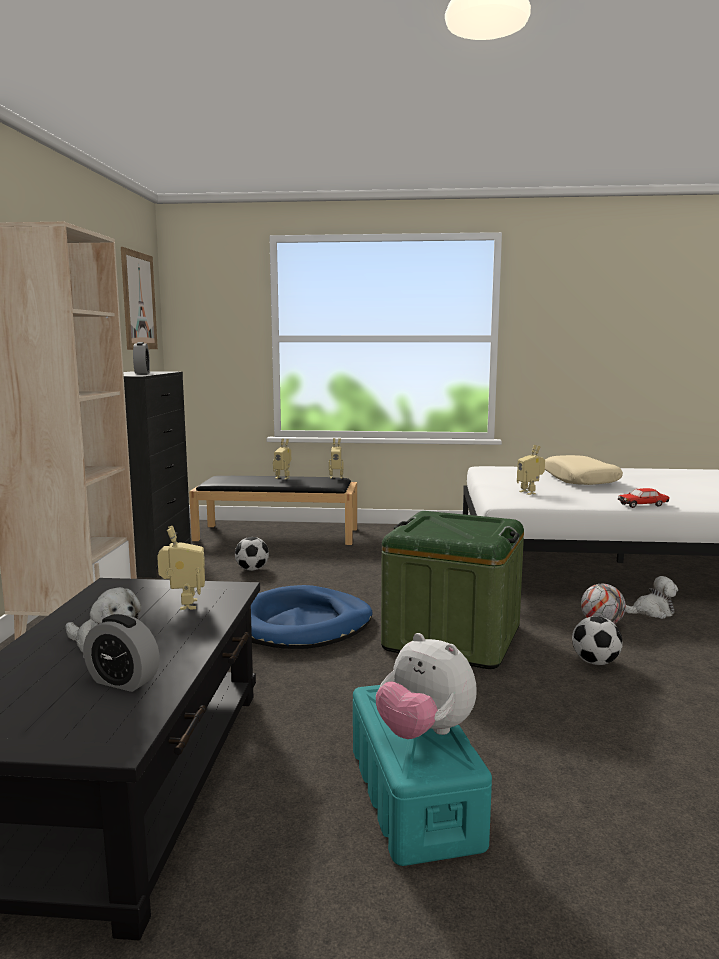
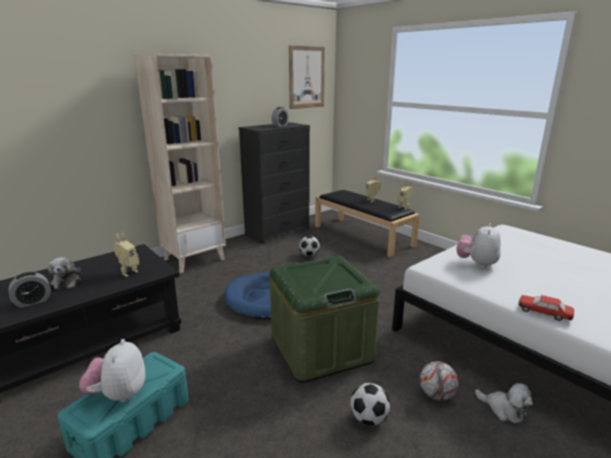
camera: 45 degrees right, 10 degrees up
alarm clock [83,614,160,692] -> alarm clock turned 105 degrees counterclockwise [9,272,51,308]
toy robot [517,445,545,495] -> plush toy [456,223,501,268]
beige pillow [545,455,623,485] -> none

